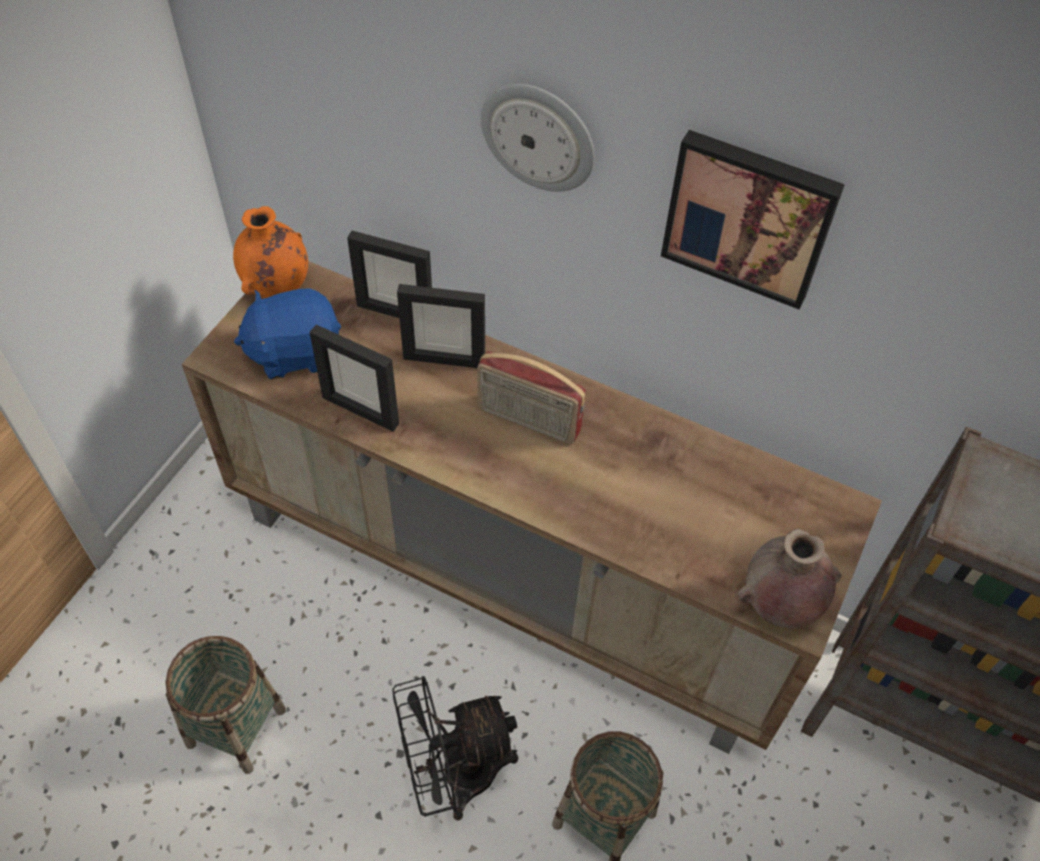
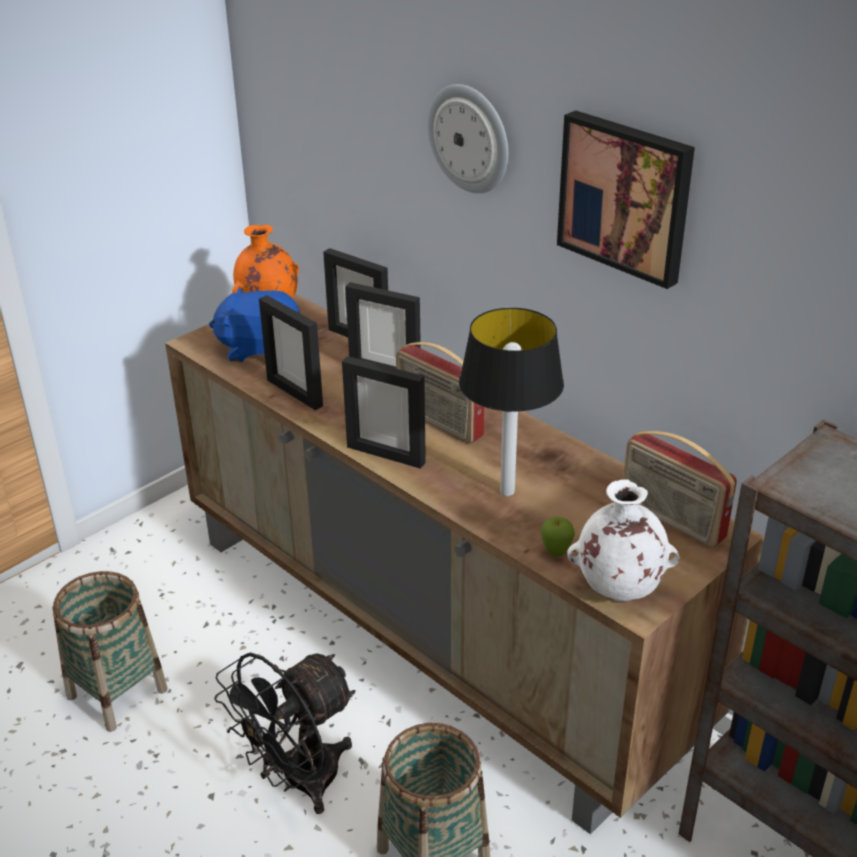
camera: 20 degrees right, 20 degrees down
black fan [392,676,518,821] -> black fan turned 45 degrees counterclockwise [214,652,356,814]
brown vase [737,528,842,628] -> white vase [567,480,680,601]
none -> picture frame [342,356,426,469]
none -> table lamp [459,308,564,496]
none -> apple [541,517,575,557]
none -> radio [623,431,737,547]

